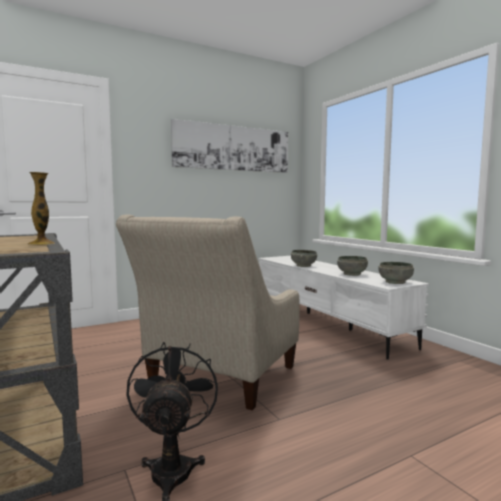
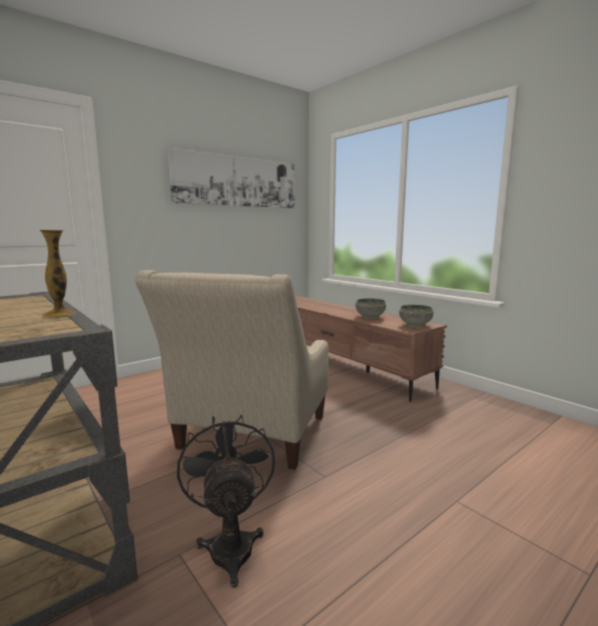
camera: 10 degrees left, 5 degrees up
white tv stand [258,256,429,360] -> brown tv stand [295,296,447,402]
grey bowl [291,250,317,267] -> none

